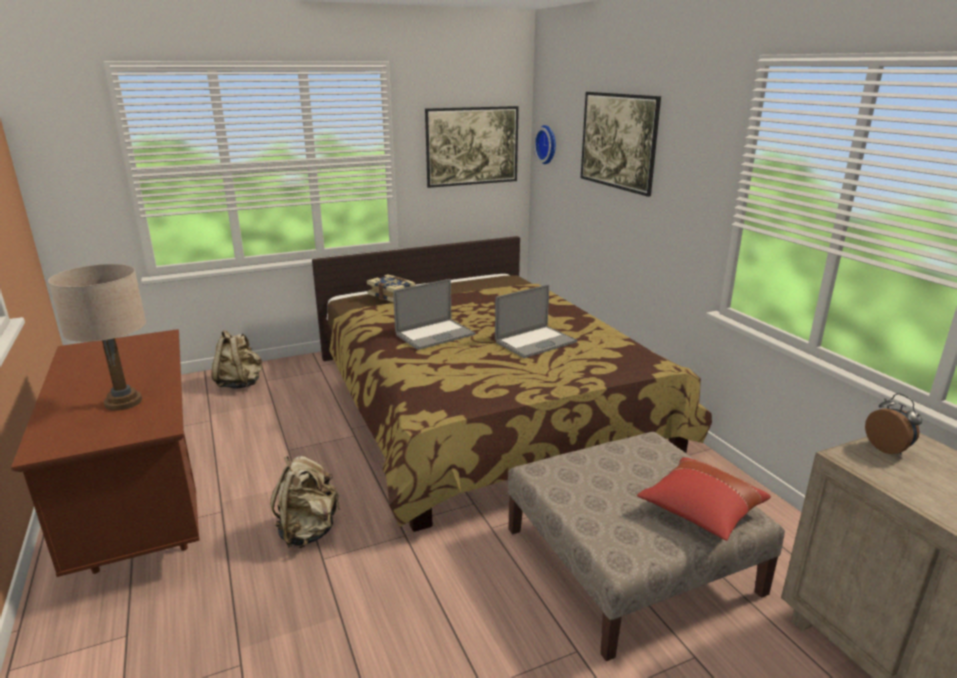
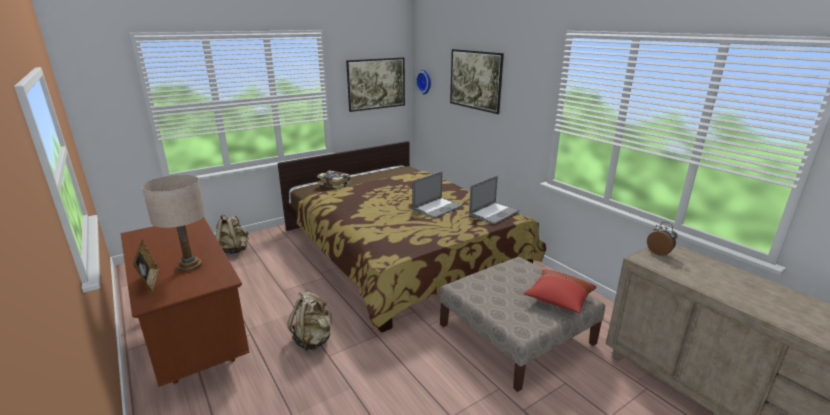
camera: 10 degrees left, 0 degrees up
laptop [393,279,475,350] -> laptop moved to [469,176,520,224]
none -> picture frame [133,240,160,292]

